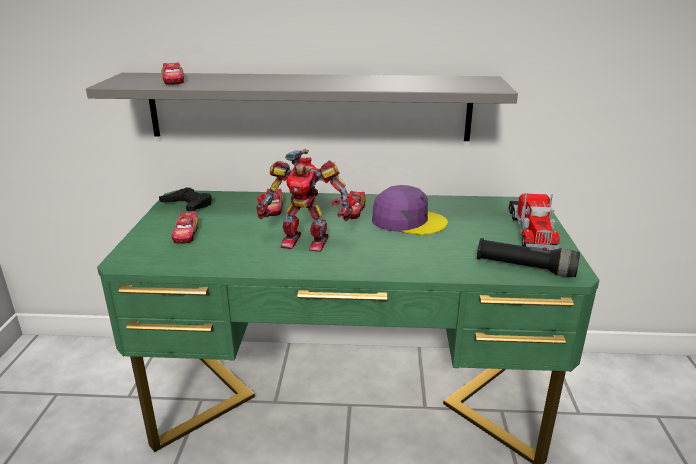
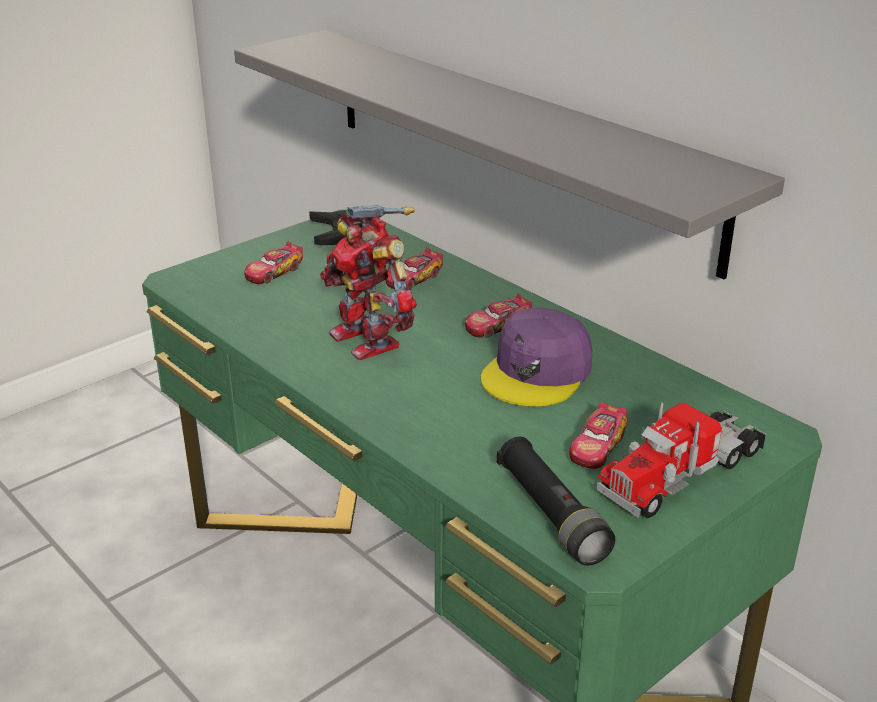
camera: 45 degrees right, 5 degrees up
toy car [161,62,184,85] -> toy car moved to [569,402,627,469]
purple cap [372,185,448,235] -> purple cap turned 60 degrees clockwise [481,307,592,407]

